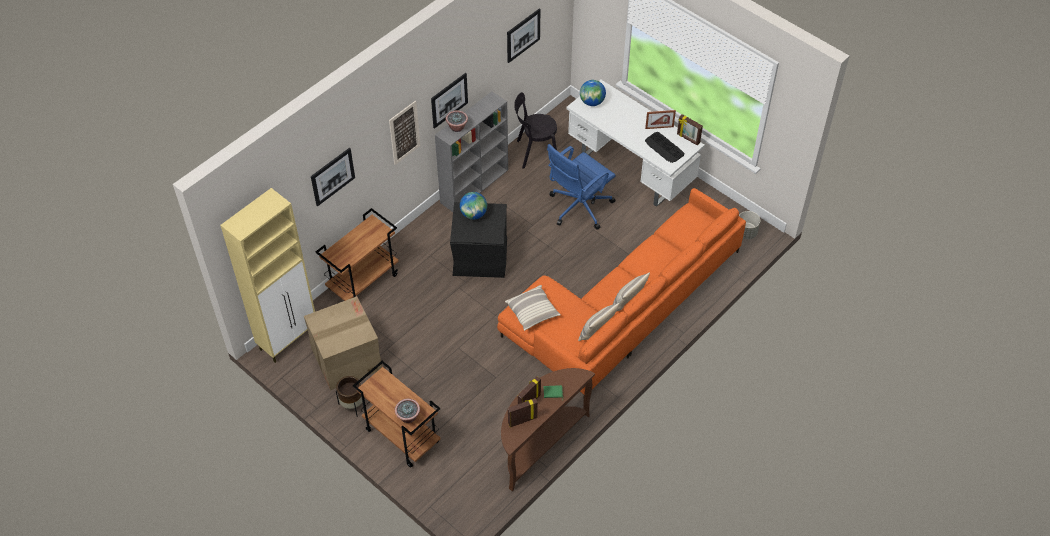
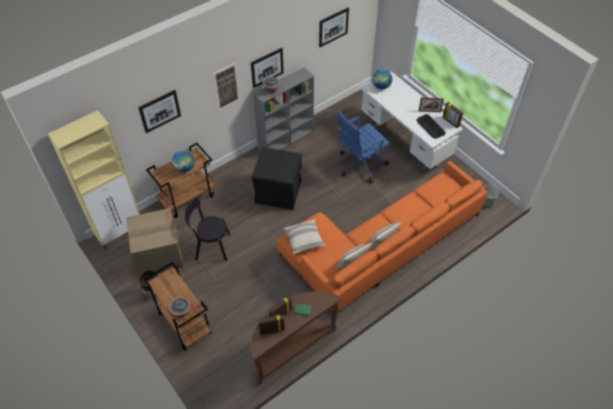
camera: 10 degrees right, 0 degrees up
globe [460,192,487,220] -> globe moved to [172,150,195,173]
black chair [514,92,557,169] -> black chair moved to [185,197,230,261]

